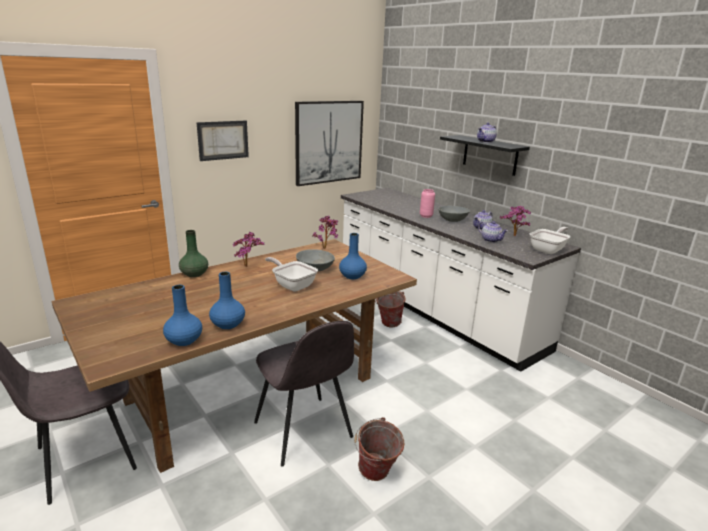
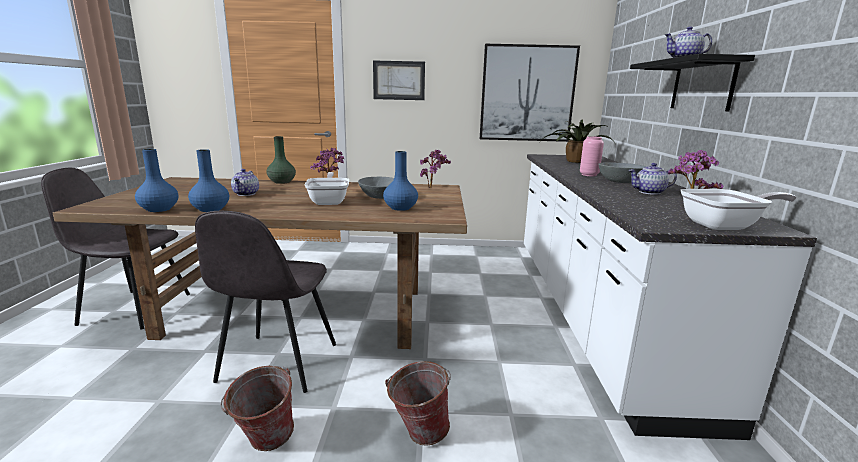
camera: 40 degrees right, 5 degrees down
bucket [375,291,406,327] -> bucket moved to [385,361,451,446]
teapot [478,221,508,243] -> teapot moved to [231,169,259,196]
none -> potted plant [541,120,615,163]

